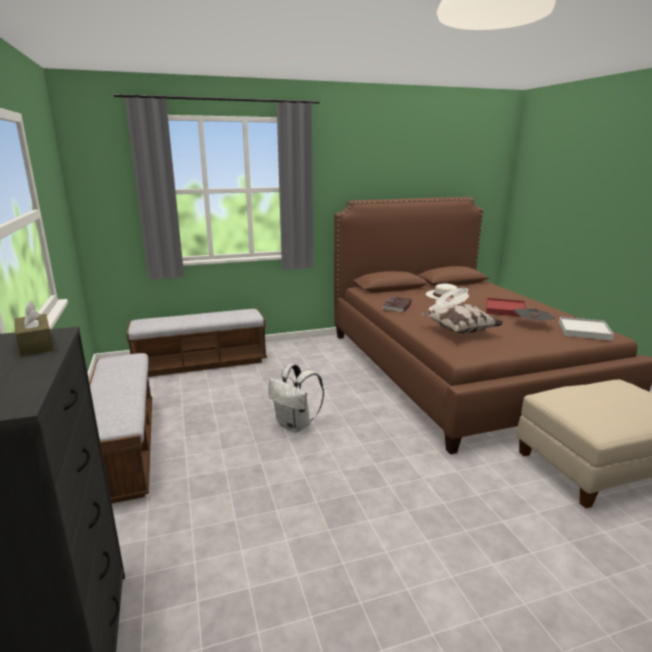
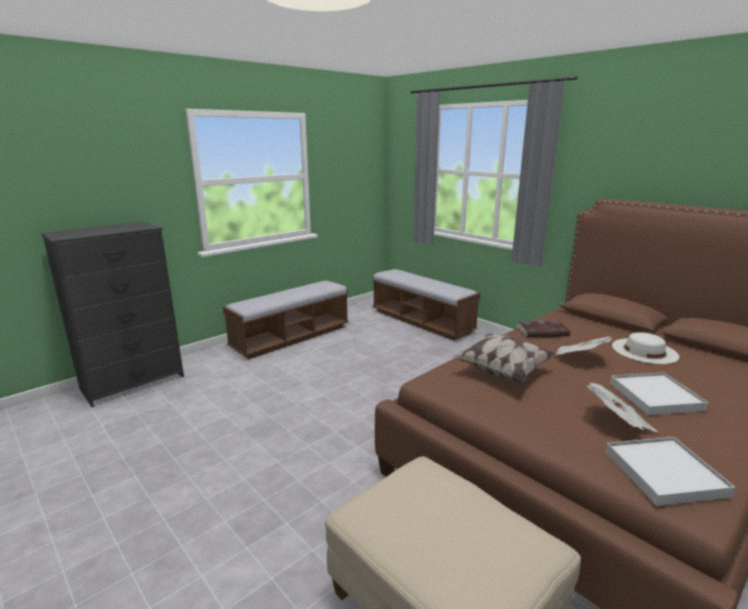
camera: 65 degrees right, 0 degrees up
brown tissue box [15,301,54,356] -> none
white backpack [268,364,324,433] -> none
red tray [486,298,526,317] -> white tray [610,372,709,415]

